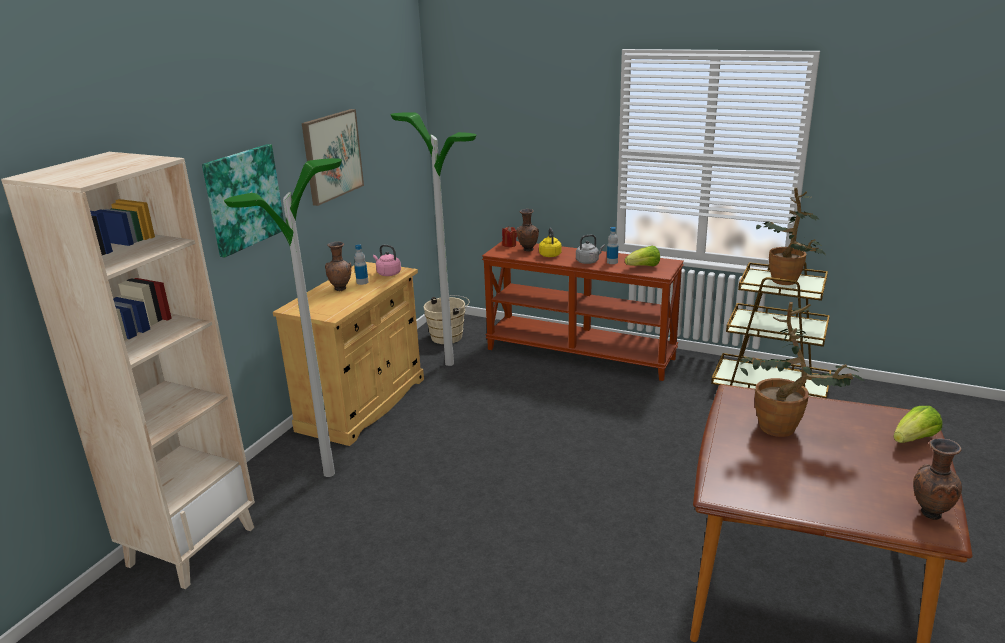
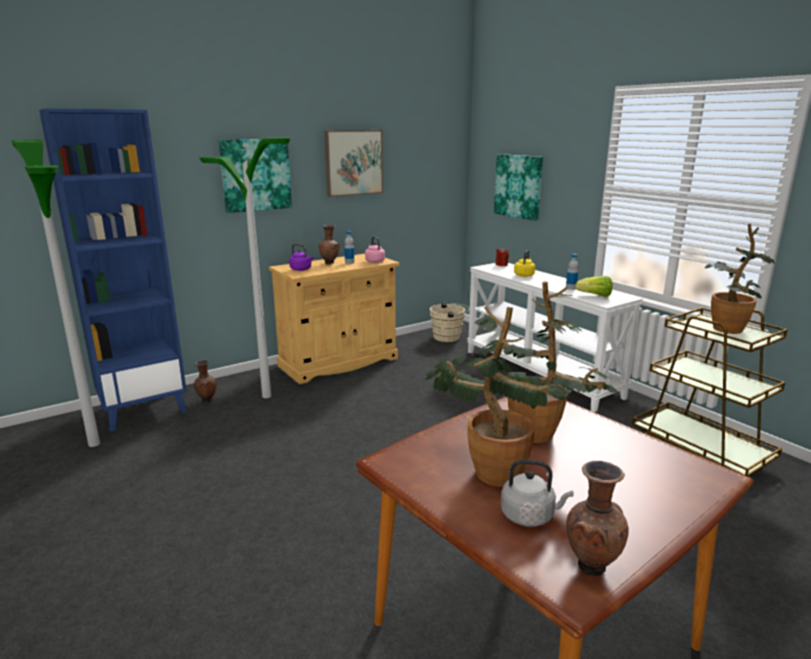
camera: 30 degrees right, 5 degrees down
beige bookcase [1,152,255,589] -> blue bookcase [39,108,187,432]
floor lamp [390,113,477,366] -> floor lamp moved to [11,140,100,447]
brown console table [482,241,684,381] -> white console table [467,263,643,412]
brown vase [516,209,539,252] -> brown vase moved to [194,360,217,403]
grey kettle [576,234,605,264] -> grey kettle moved to [501,459,574,527]
lettuce [893,406,942,443] -> none
none -> purple kettle [289,244,314,271]
none -> potted plant [425,306,572,487]
none -> picture [494,154,543,221]

